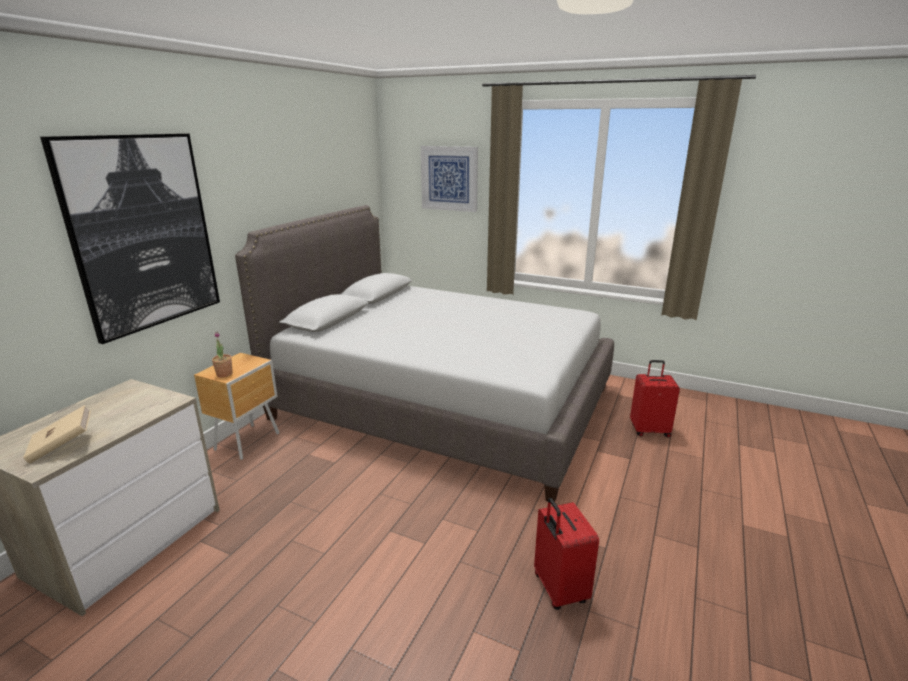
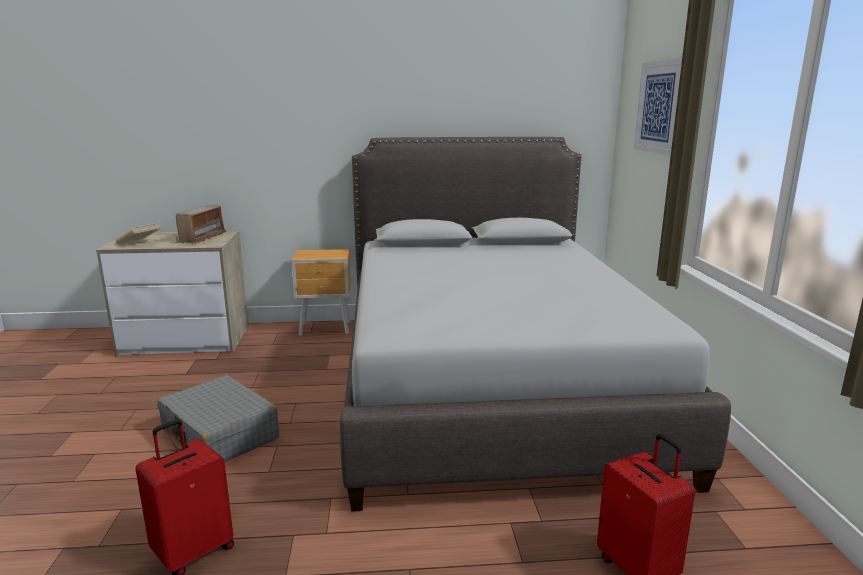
camera: 60 degrees right, 5 degrees down
picture [40,134,220,344] -> none
potted plant [212,332,233,378] -> none
none -> grey suitcase [157,375,279,462]
none -> radio [176,205,225,244]

